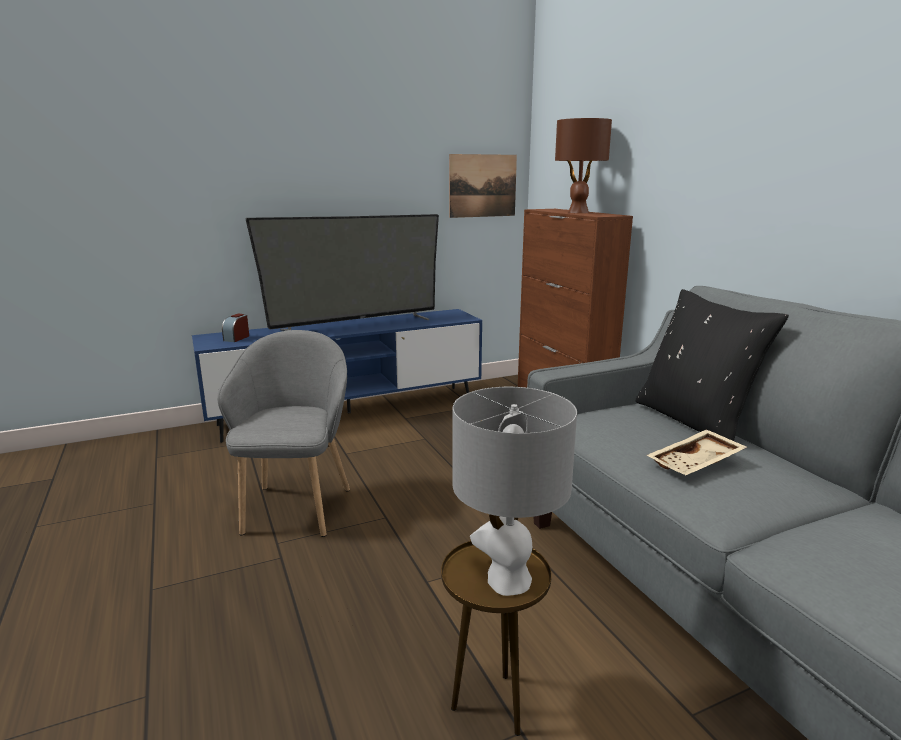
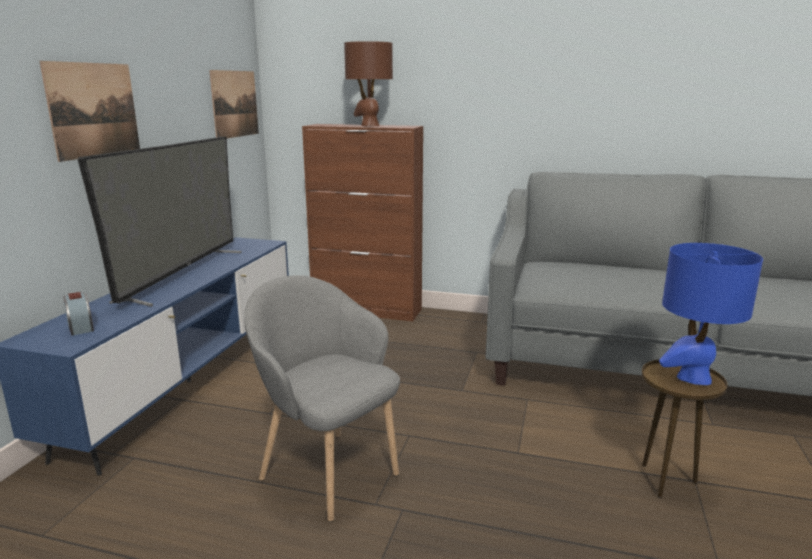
camera: 50 degrees left, 0 degrees up
grey table lamp [453,387,577,596] -> blue table lamp [659,243,763,385]
black pillow [635,289,789,441] -> none
beige tray [646,429,747,475] -> none
none -> picture [40,61,140,162]

